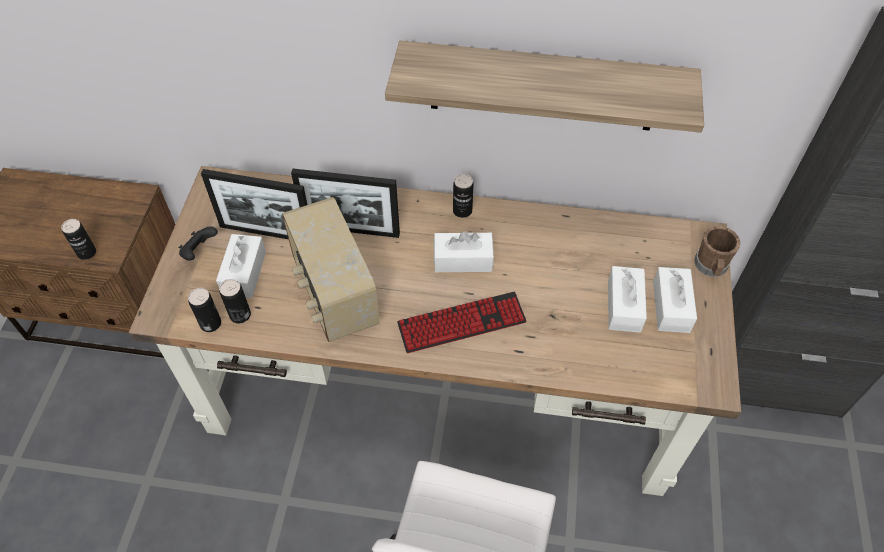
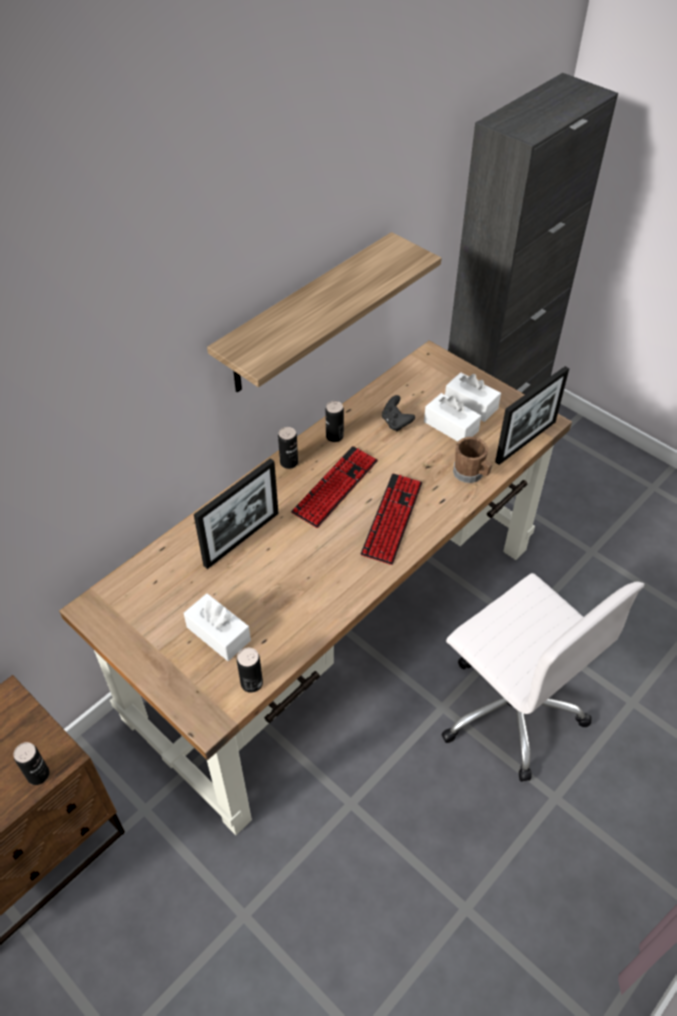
camera: 55 degrees left, 5 degrees down
black game controller [179,226,218,261] -> black game controller moved to [382,395,415,432]
picture frame [201,169,307,239] -> picture frame moved to [495,366,569,465]
can [219,279,251,324] -> can moved to [325,401,344,442]
radio [282,197,380,342] -> none
white tissue box [434,231,494,272] -> keyboard [291,446,378,528]
brown mug [694,226,741,277] -> brown mug moved to [453,437,492,483]

